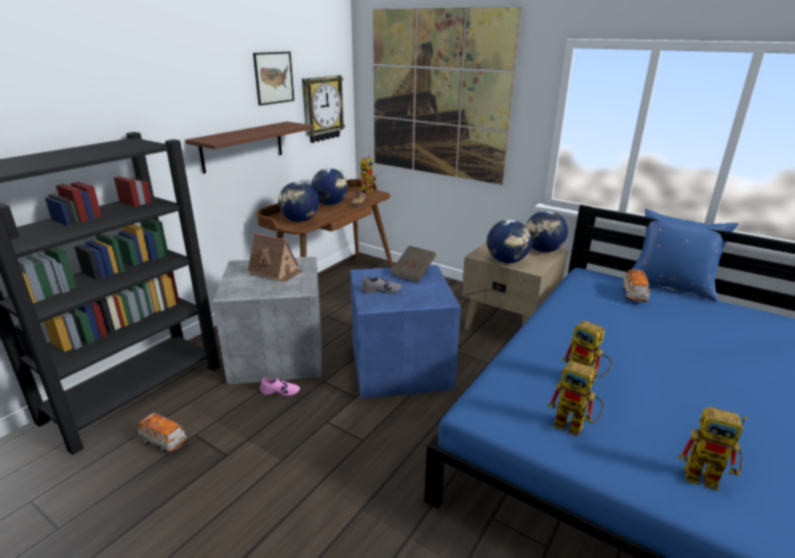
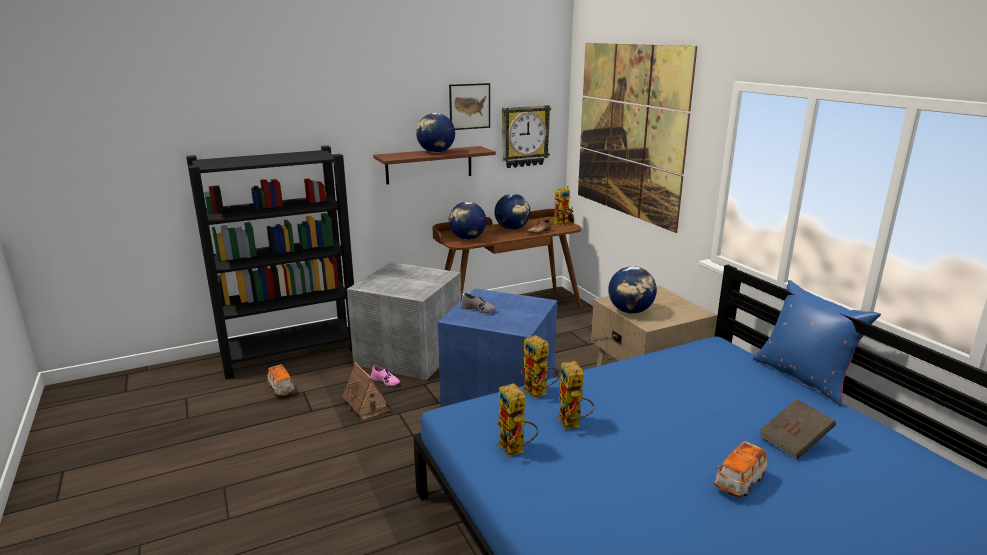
camera: 30 degrees right, 5 degrees down
toy house [248,233,303,282] -> toy house moved to [342,362,390,420]
brown book [391,246,436,283] -> brown book moved to [759,399,836,460]
globe [526,211,568,252] -> globe moved to [416,113,455,153]
toy car [623,269,651,302] -> toy car moved to [714,441,767,497]
toy robot [678,407,747,491] -> toy robot moved to [521,335,560,399]

